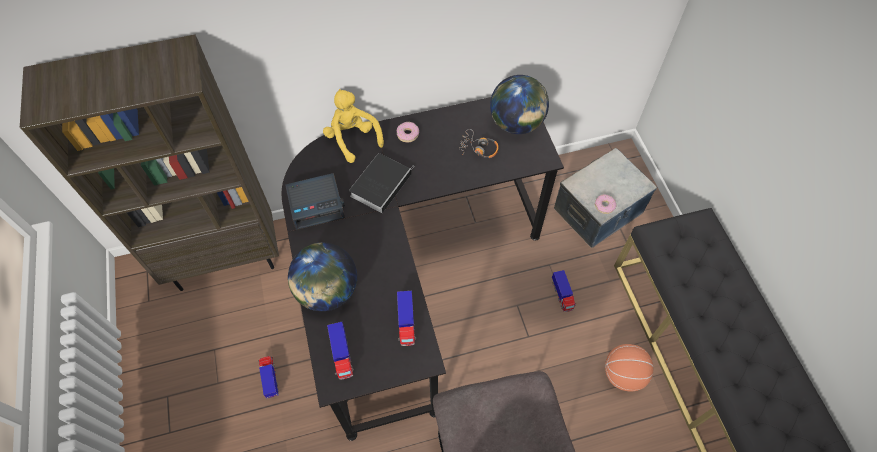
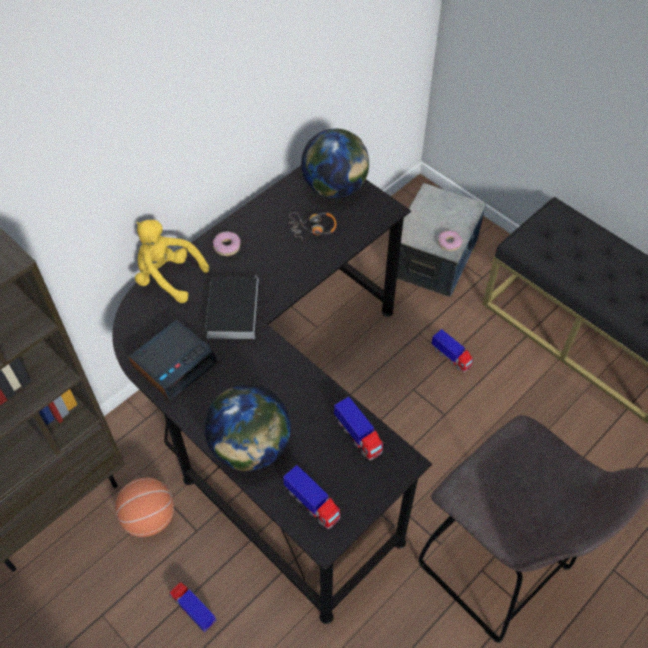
camera: 30 degrees left, 5 degrees down
basketball [605,344,653,391] -> basketball moved to [115,478,174,537]

